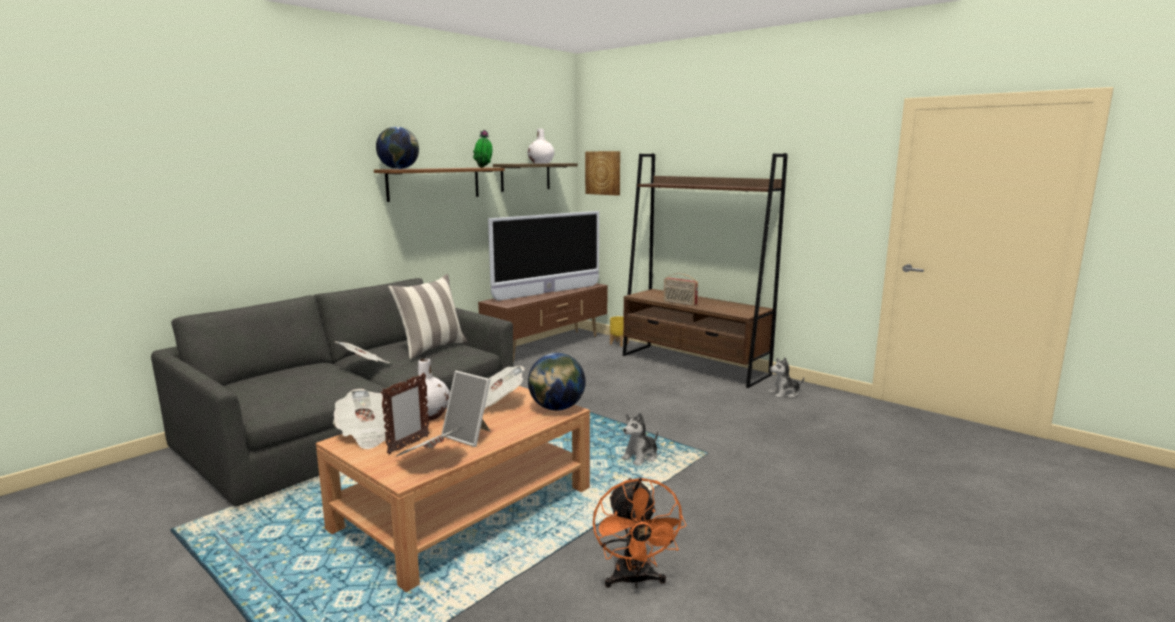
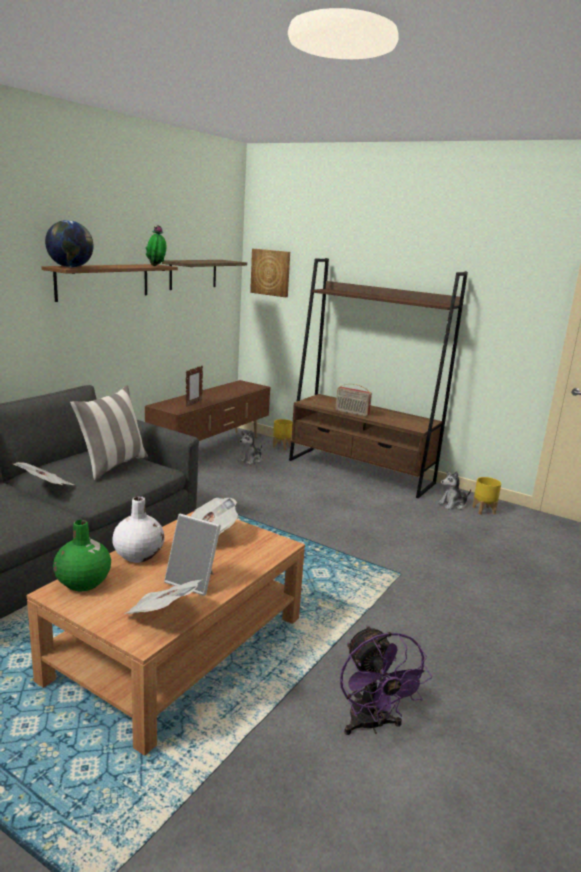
camera: 10 degrees left, 5 degrees up
newspaper [333,389,388,449] -> green vase [53,520,111,591]
picture frame [381,373,430,455] -> picture frame moved to [186,366,203,407]
television [488,211,599,301] -> none
white vase [527,129,554,163] -> none
globe [528,353,586,411] -> none
orange fan [593,477,686,588] -> purple fan [340,625,432,735]
plush toy [621,413,658,466] -> plush toy moved to [238,430,262,465]
none -> yellow planter [472,477,501,515]

